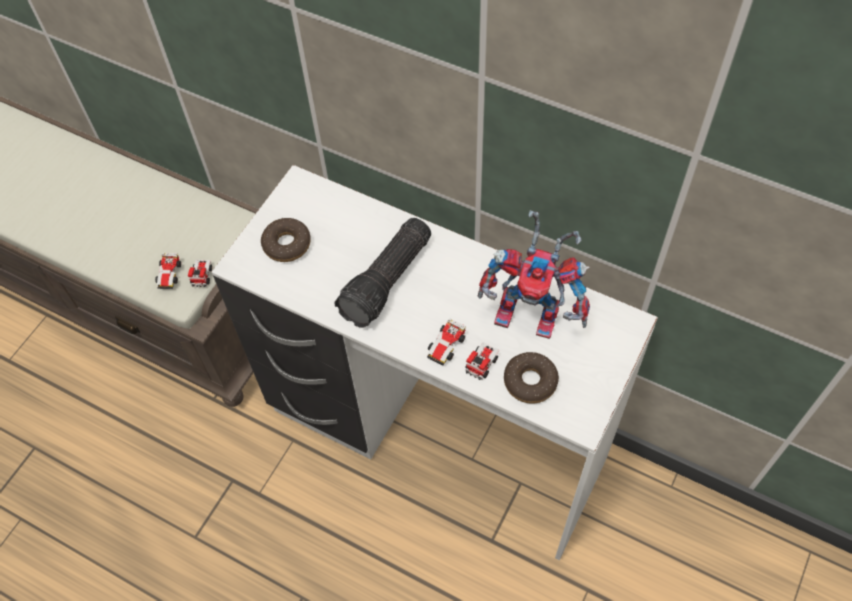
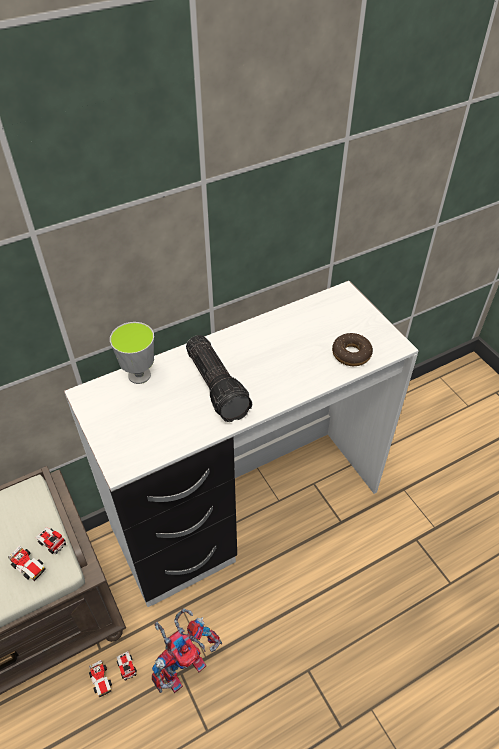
camera: 60 degrees left, 10 degrees down
donut [261,218,311,262] -> none
toy car [427,319,500,380] -> toy car moved to [89,651,137,697]
toy robot [478,210,590,339] -> toy robot moved to [152,608,222,693]
none -> cup [110,322,154,384]

